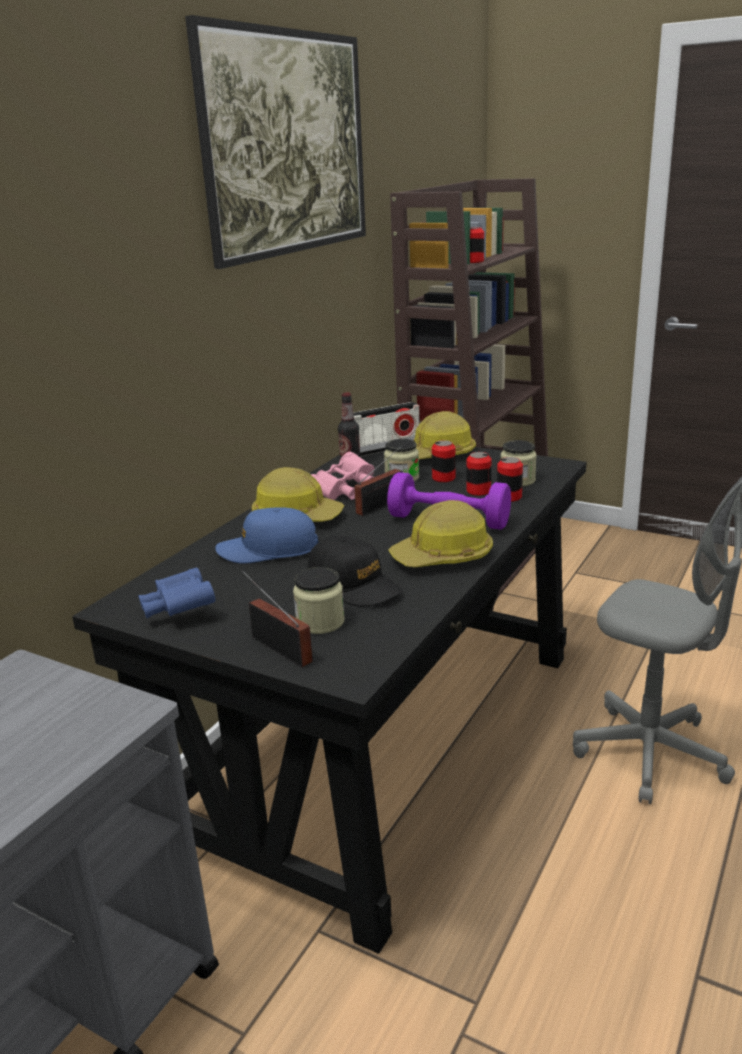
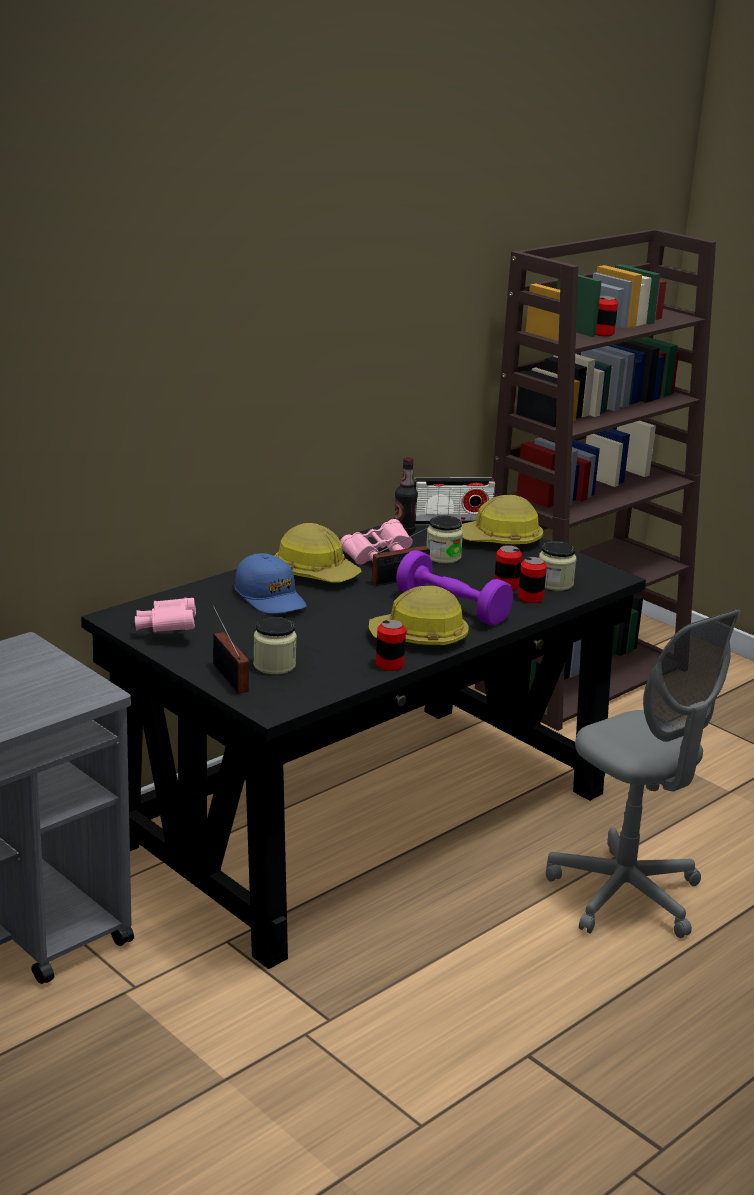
camera: 15 degrees right, 0 degrees up
blue binoculars [138,568,216,618] -> pink binoculars [135,598,196,632]
picture [185,15,366,269] -> none
blue cap [215,508,319,564] -> blue cap turned 135 degrees counterclockwise [234,553,307,614]
black cap [308,536,402,606] -> none
can [432,440,456,482] -> can moved to [376,620,406,671]

